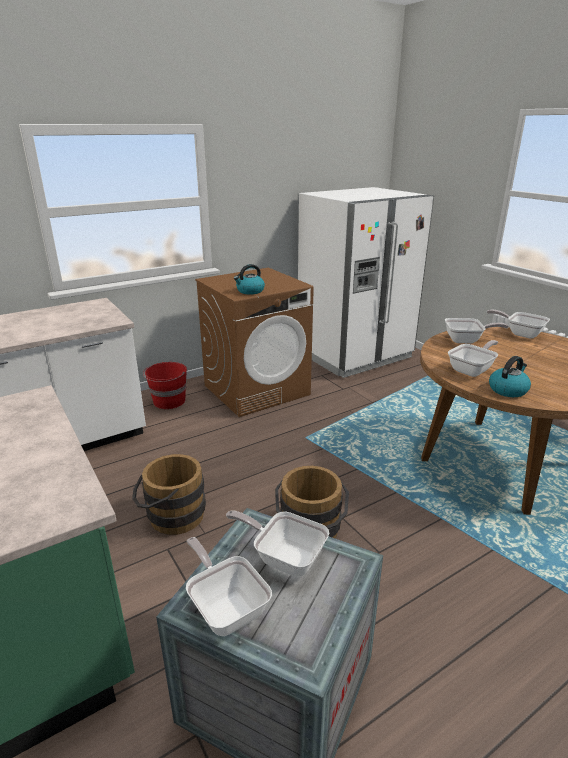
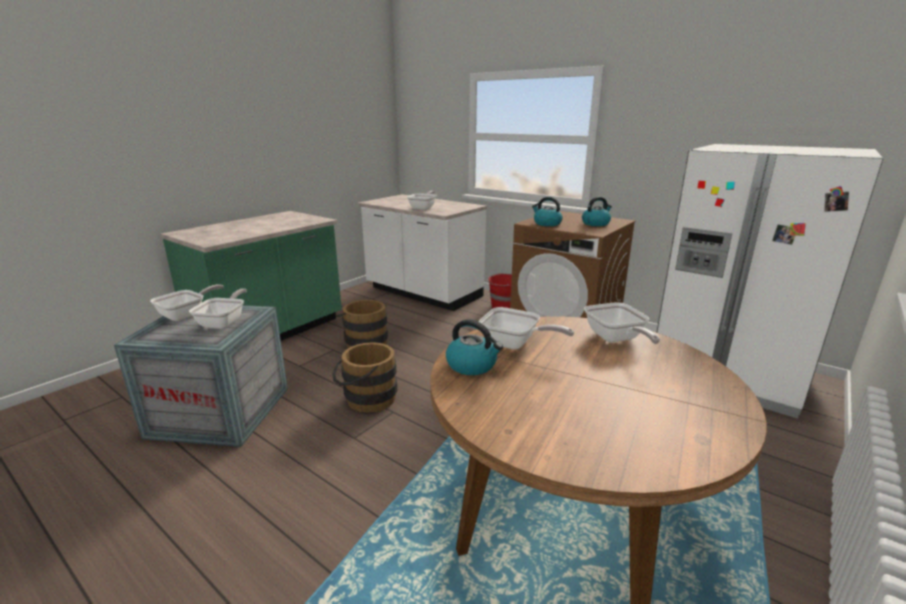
camera: 70 degrees right, 5 degrees down
frying pan [487,310,550,339] -> frying pan moved to [407,191,437,210]
none -> kettle [582,197,612,226]

